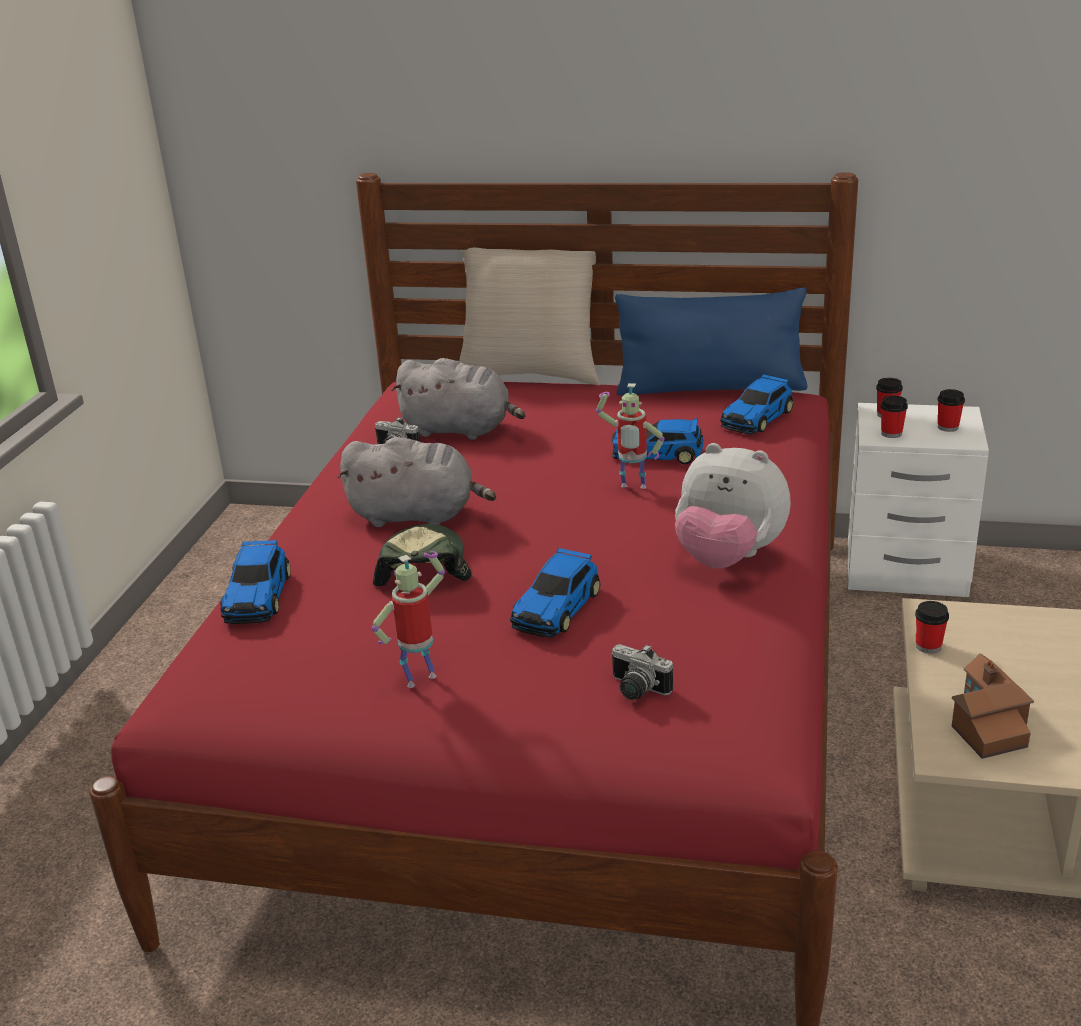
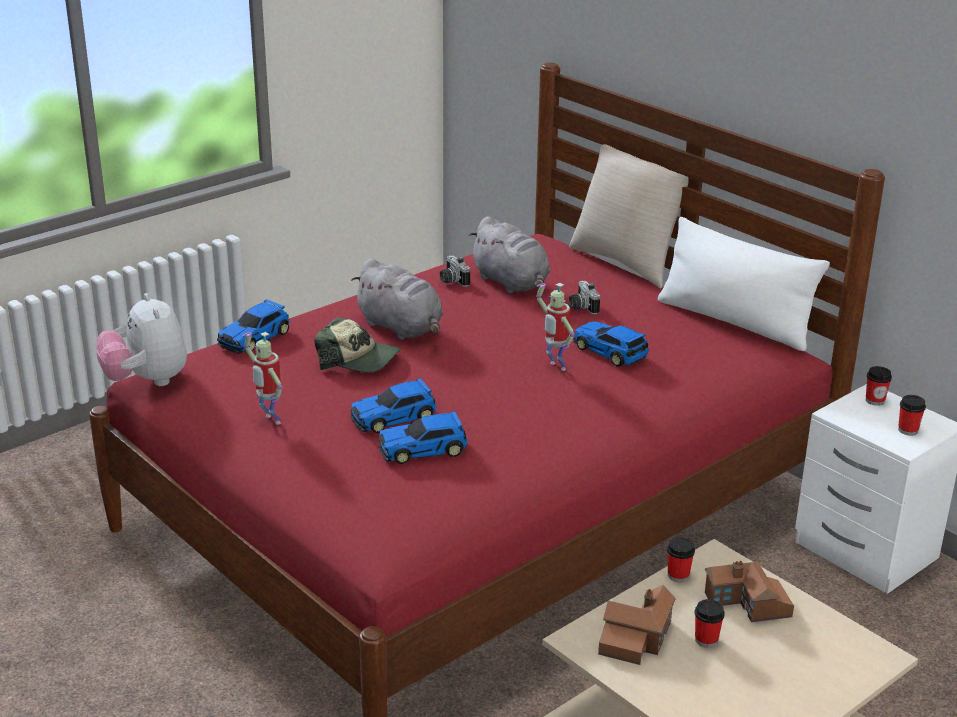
camera: 35 degrees right, 0 degrees up
toy robot [372,551,445,688] -> toy robot turned 135 degrees counterclockwise [243,332,282,425]
cap [373,524,471,586] -> cap turned 75 degrees clockwise [314,317,400,372]
camera [611,644,673,700] -> camera moved to [569,281,600,315]
blue pillow [615,288,807,396] -> white pillow [658,217,830,351]
plush toy [675,443,791,569] -> plush toy moved to [97,293,187,386]
toy car [720,374,793,434] -> toy car moved to [379,411,468,464]
cup [880,395,908,438] -> cup moved to [695,599,725,648]
none -> toy house [705,561,794,622]

